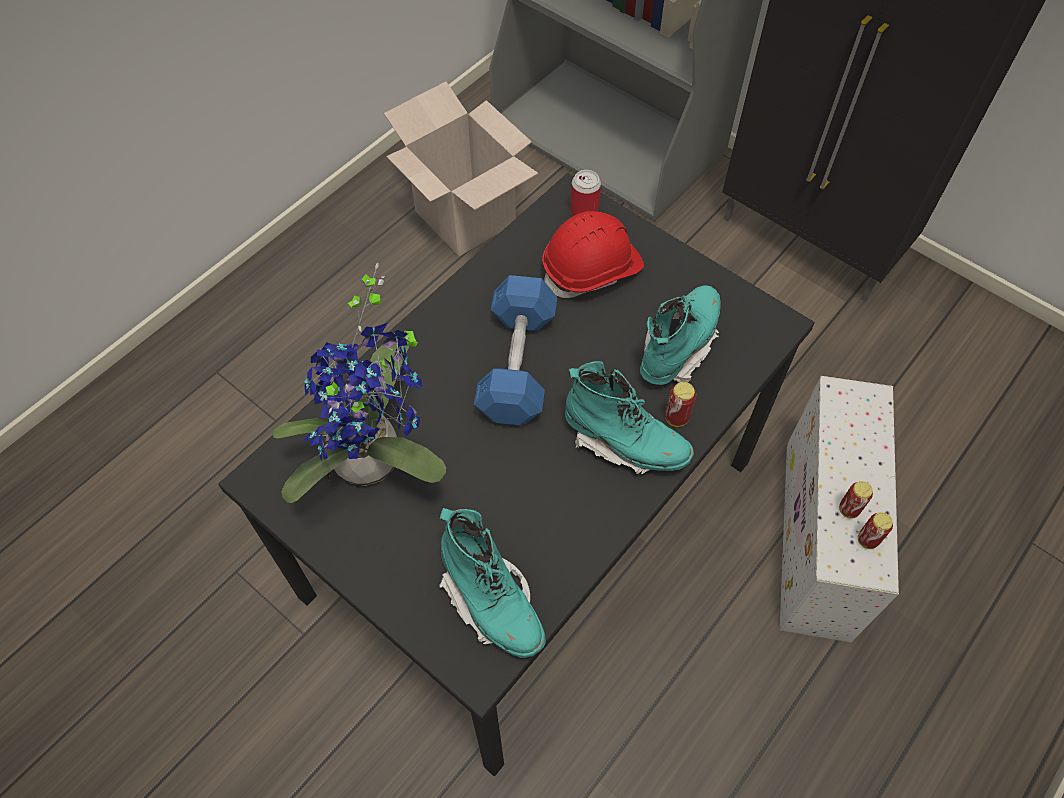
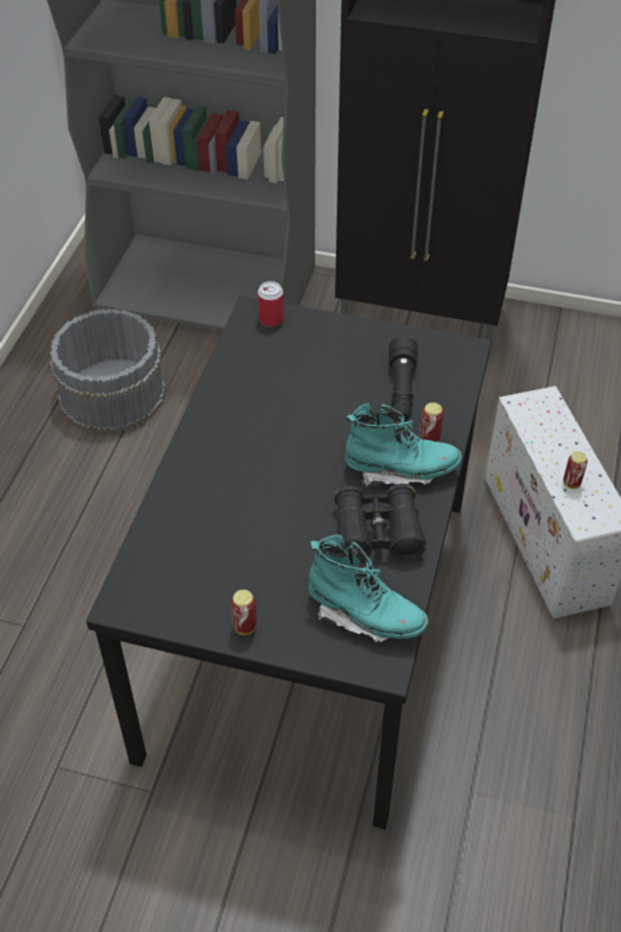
camera: 25 degrees left, 10 degrees down
potted plant [273,263,446,503] -> none
cardboard box [384,81,538,256] -> grey bucket [50,309,166,434]
blue dumbbell [474,275,557,425] -> none
red hard hat [542,211,644,298] -> none
turquoise boot [640,285,721,385] -> black flashlight [389,336,418,421]
can [858,512,893,549] -> can moved to [231,589,257,635]
none -> black binoculars [333,483,426,559]

